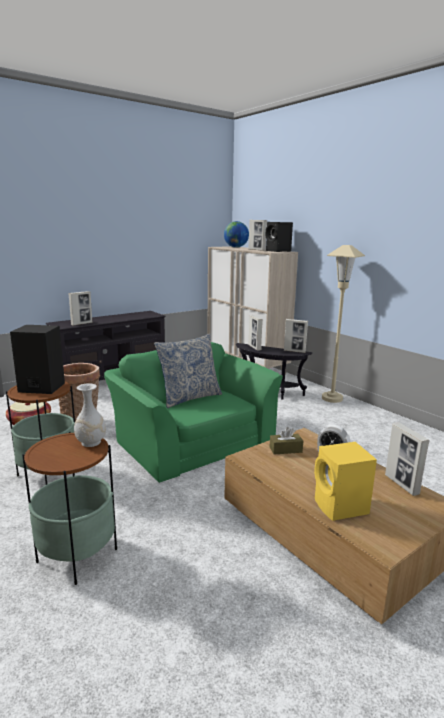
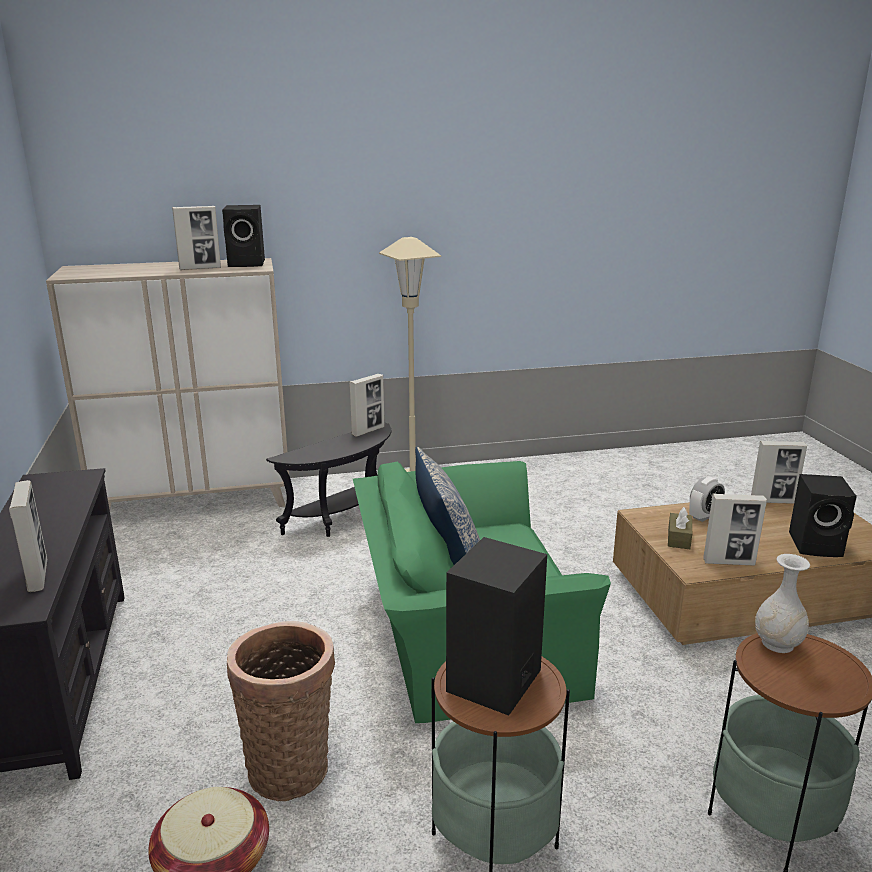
camera: 65 degrees left, 5 degrees up
globe [224,221,249,248] -> none
picture frame [249,315,263,351] -> picture frame moved to [703,494,767,566]
yellow speaker [314,442,377,521] -> black speaker [789,474,857,557]

